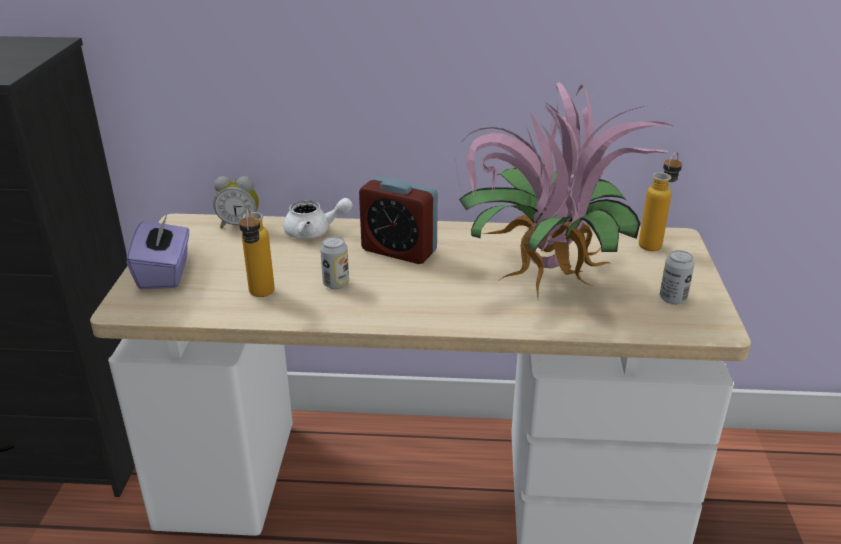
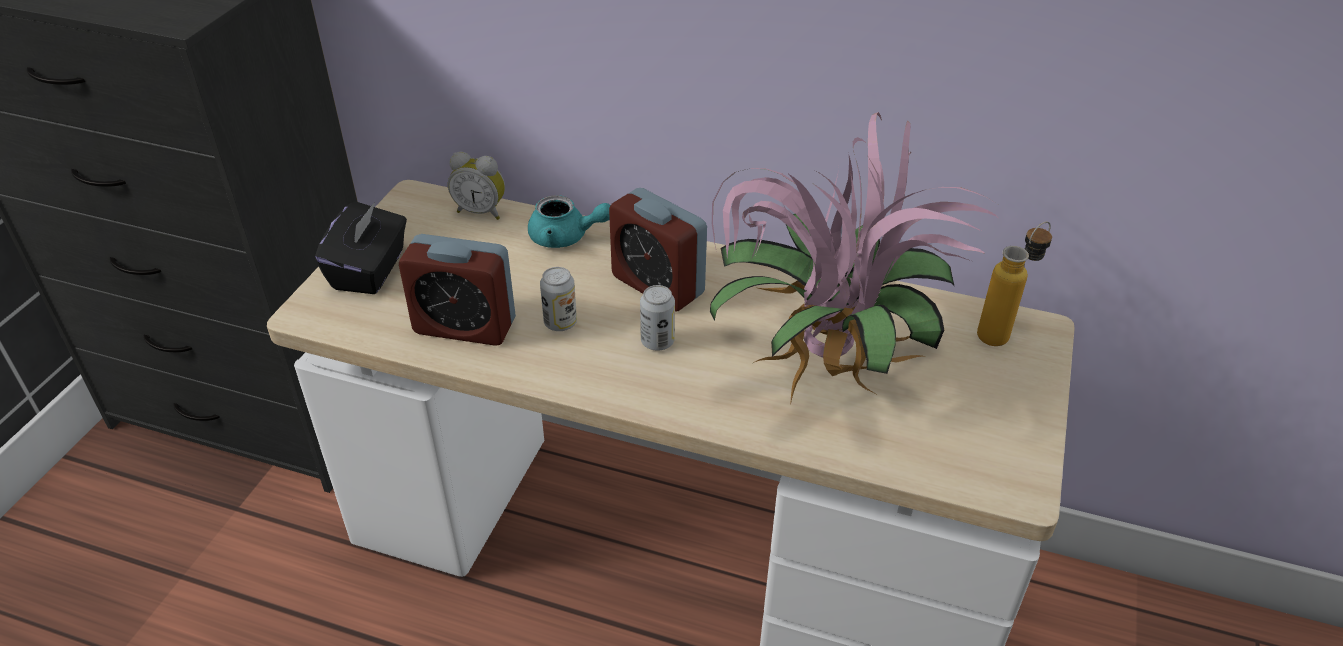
camera: 15 degrees right, 10 degrees up
purple tissue box [126,213,189,290] -> black tissue box [315,201,407,294]
bottle [239,209,275,297] -> alarm clock [399,234,516,346]
white teapot [283,198,353,239] -> turquoise teapot [528,195,611,248]
can [660,250,695,305] -> can moved to [640,285,675,351]

